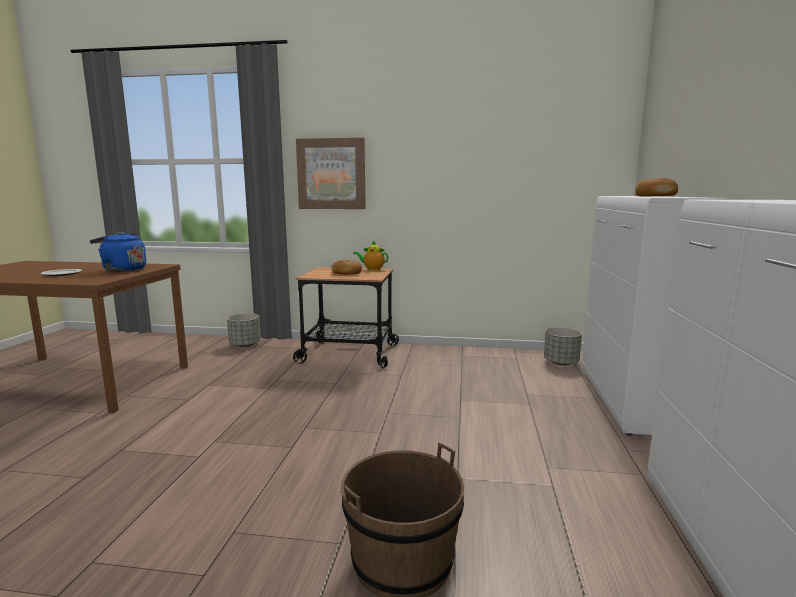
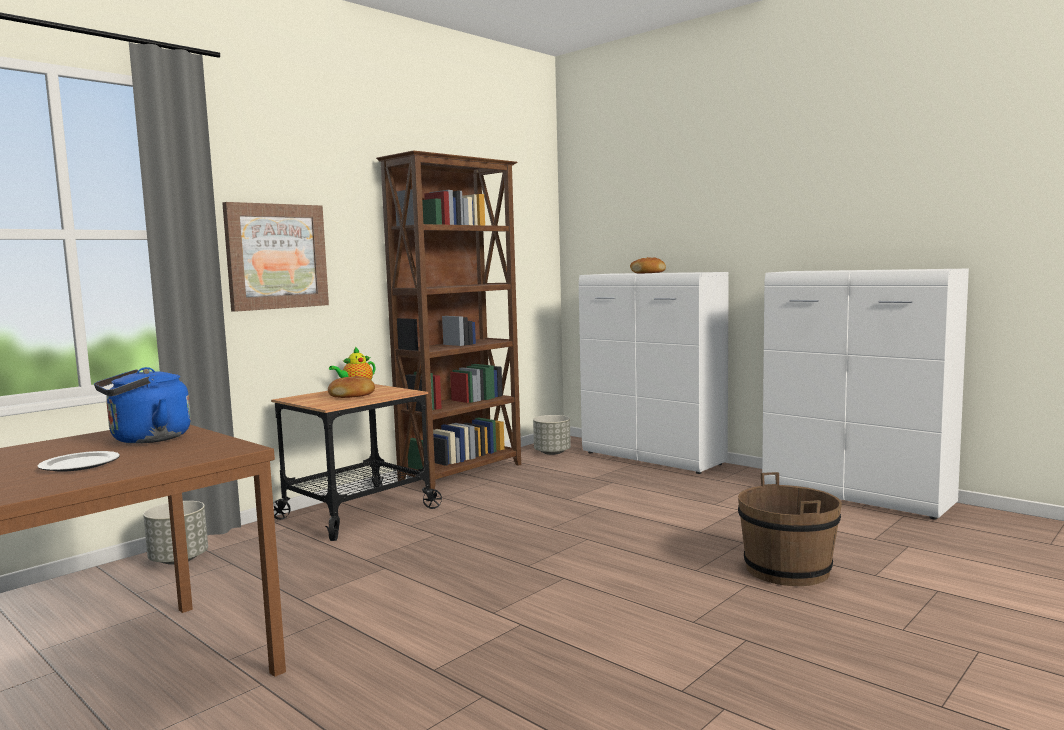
camera: 55 degrees left, 5 degrees down
none -> brown bookcase [376,150,521,492]

